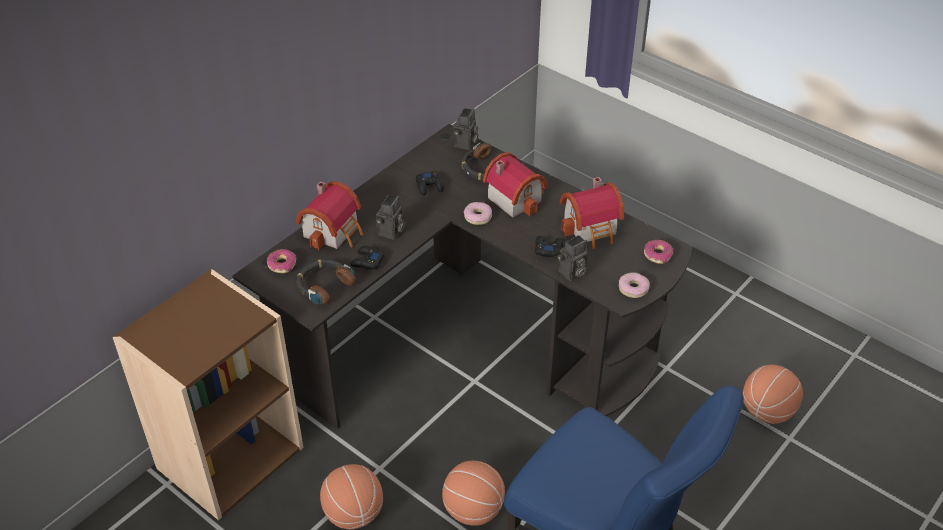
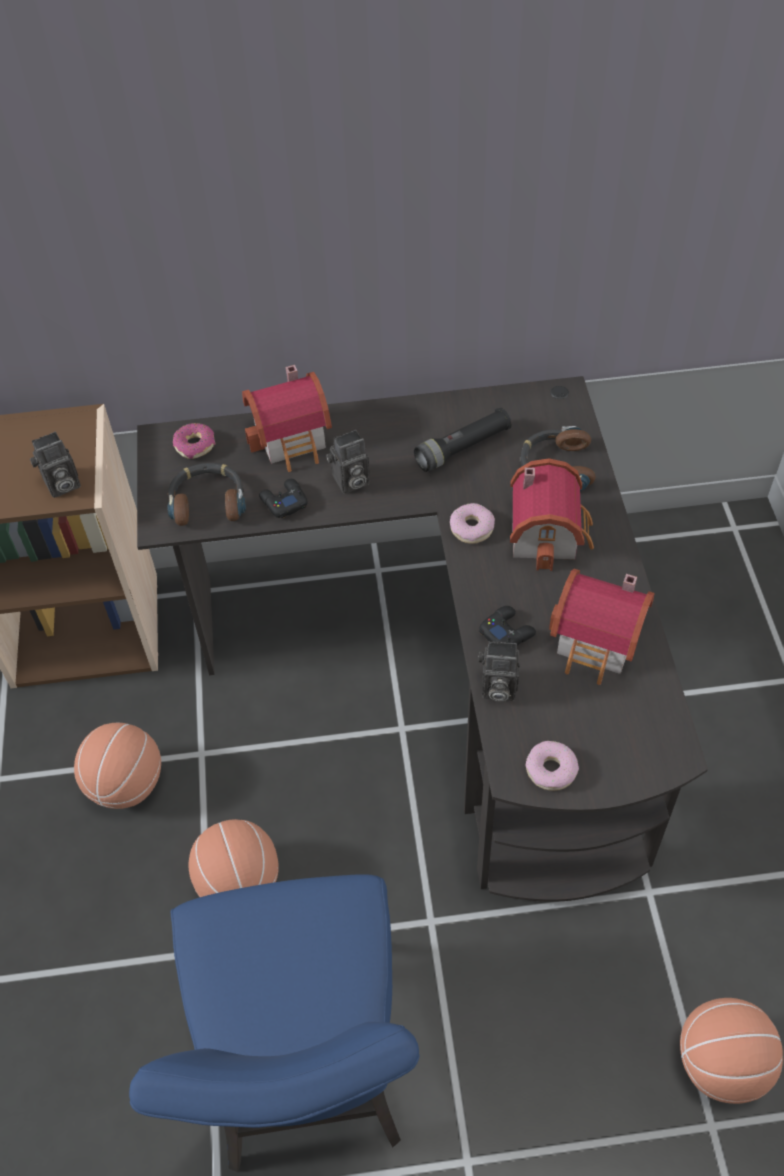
camera: 45 degrees right, 10 degrees up
black game controller [416,171,444,195] -> black flashlight [414,408,511,472]
camera [453,108,478,150] -> camera moved to [30,431,81,498]
donut [644,240,673,264] -> none

